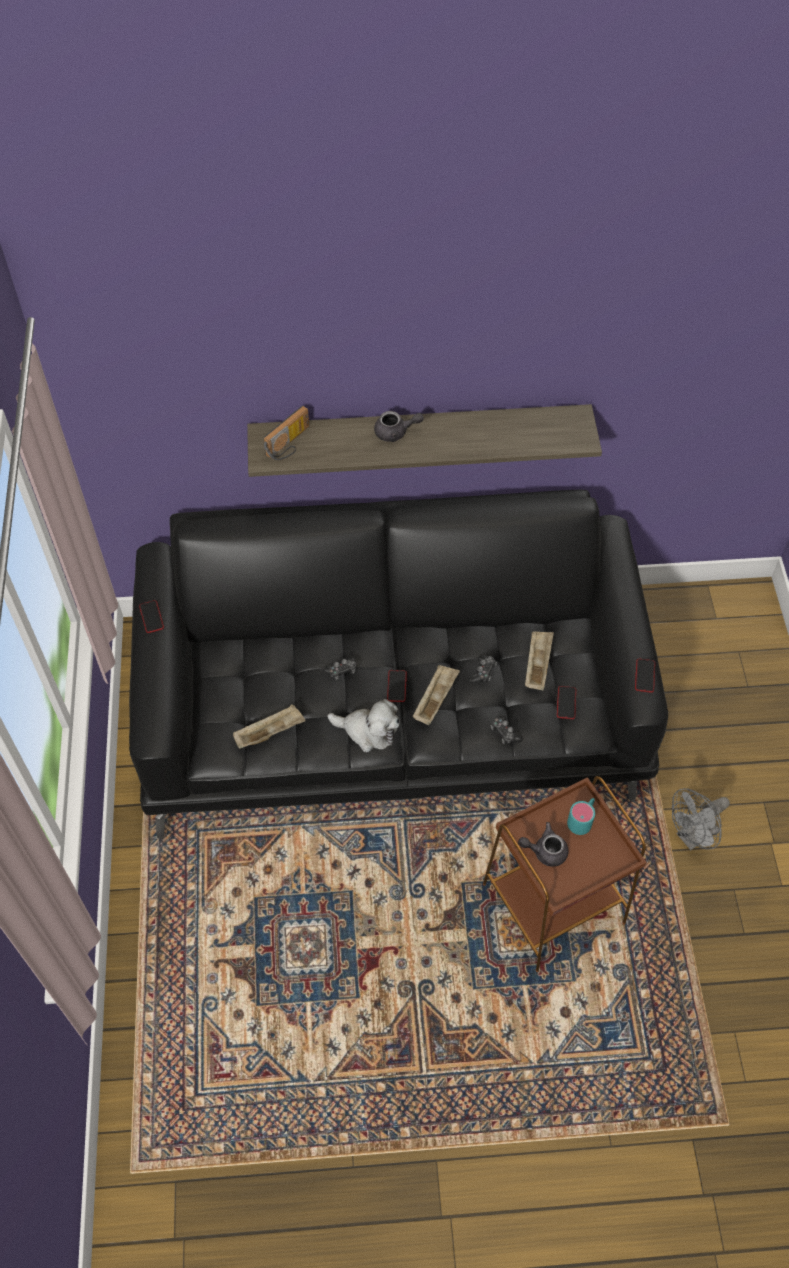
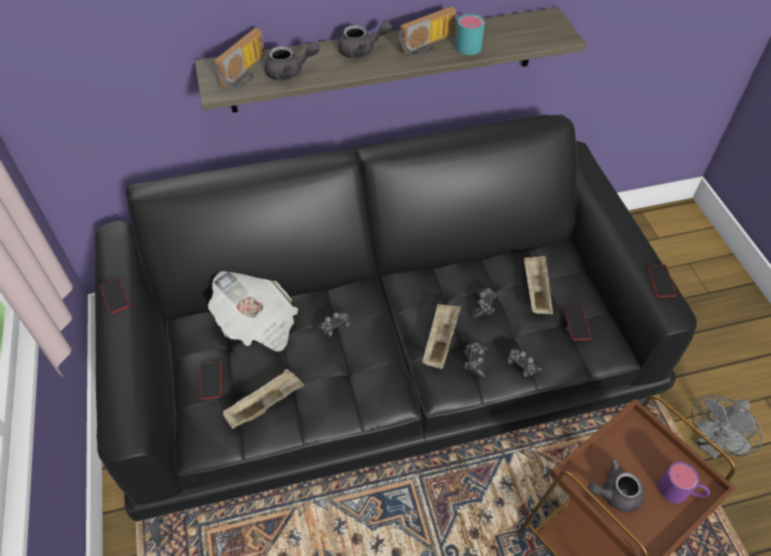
camera: 10 degrees left, 5 degrees down
plush toy [327,699,400,752] -> none
phone [387,670,407,702] -> phone moved to [200,362,222,400]
turquoise mug [567,798,595,835] -> turquoise mug moved to [455,14,485,55]
none -> newspaper [208,271,298,352]
none -> grey teapot [265,42,320,80]
none -> radio [399,6,456,57]
none -> game controller [465,342,490,379]
none -> purple mug [658,462,710,503]

